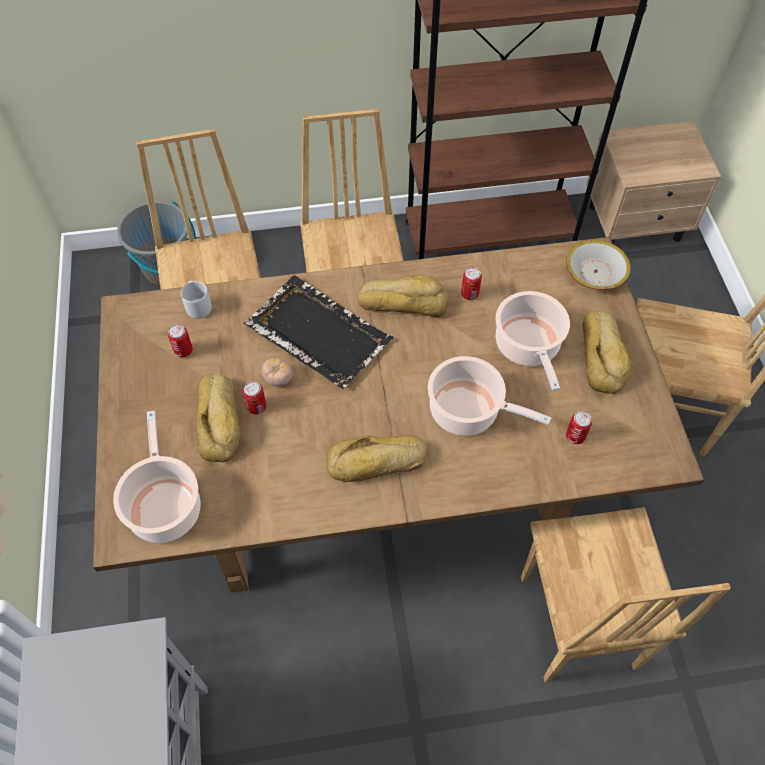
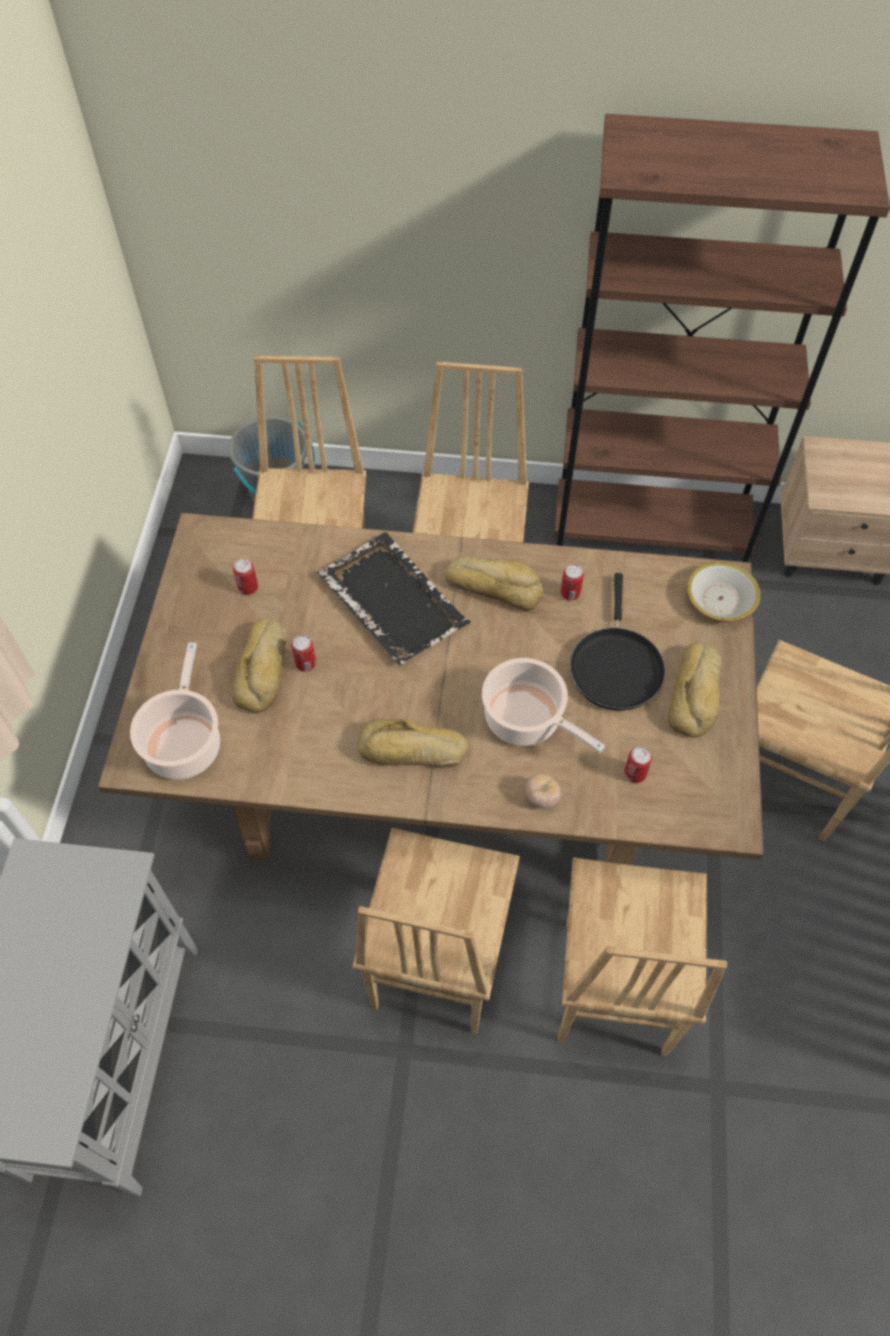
camera: 15 degrees right, 0 degrees up
grey mug [181,281,212,319] -> none
tomato [262,358,293,386] -> tomato moved to [526,774,561,808]
cooking pot [496,291,570,391] -> black frying pan [570,573,666,710]
none -> brown chair [353,828,520,1034]

